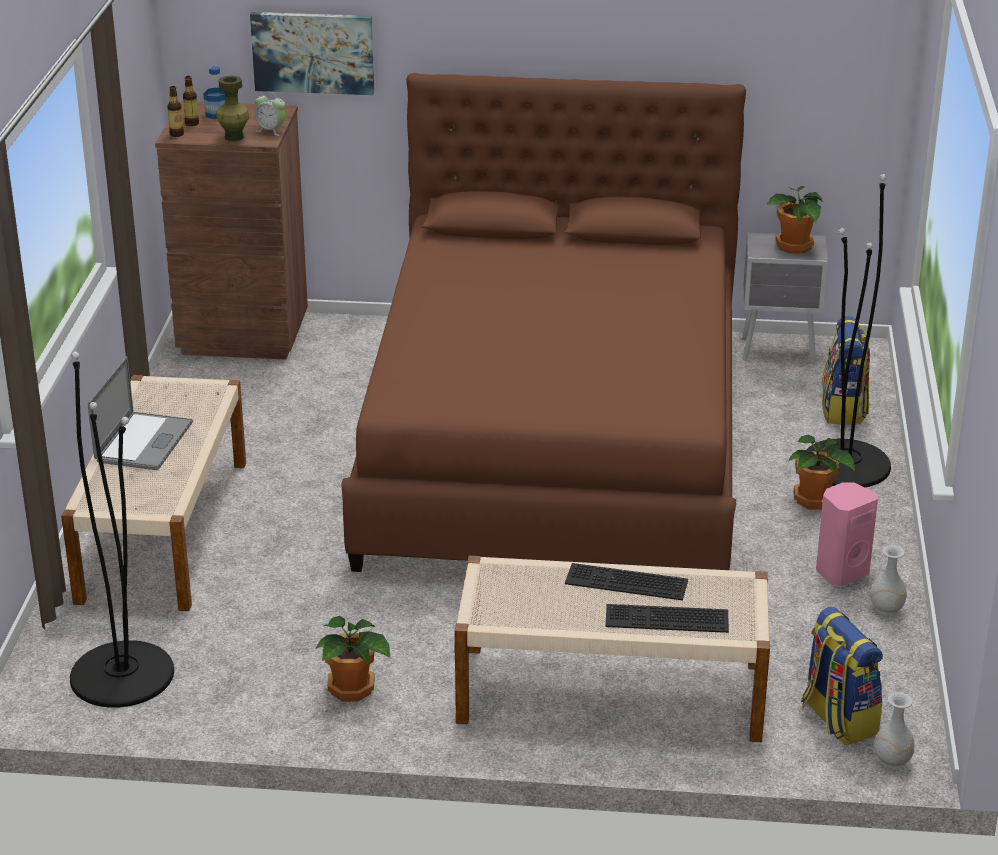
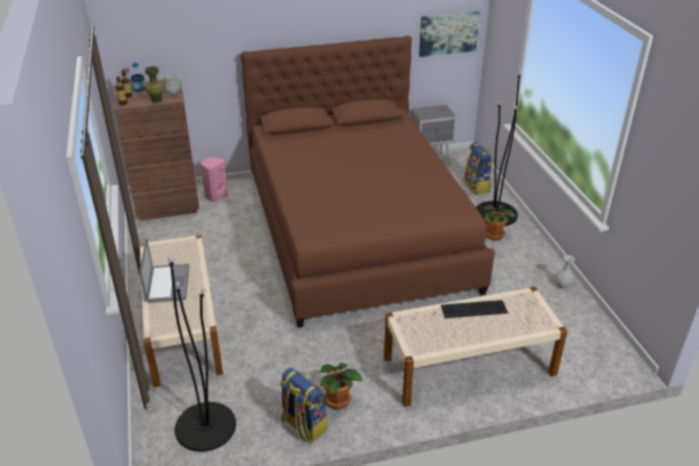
camera: 20 degrees left, 5 degrees up
picture [250,12,374,95] -> picture moved to [419,11,480,57]
keyboard [605,604,729,633] -> none
potted plant [766,186,823,254] -> none
backpack [801,607,883,745] -> backpack moved to [280,368,328,443]
pink speaker [816,482,878,586] -> pink speaker moved to [200,157,228,202]
white vase [874,692,915,769] -> none

